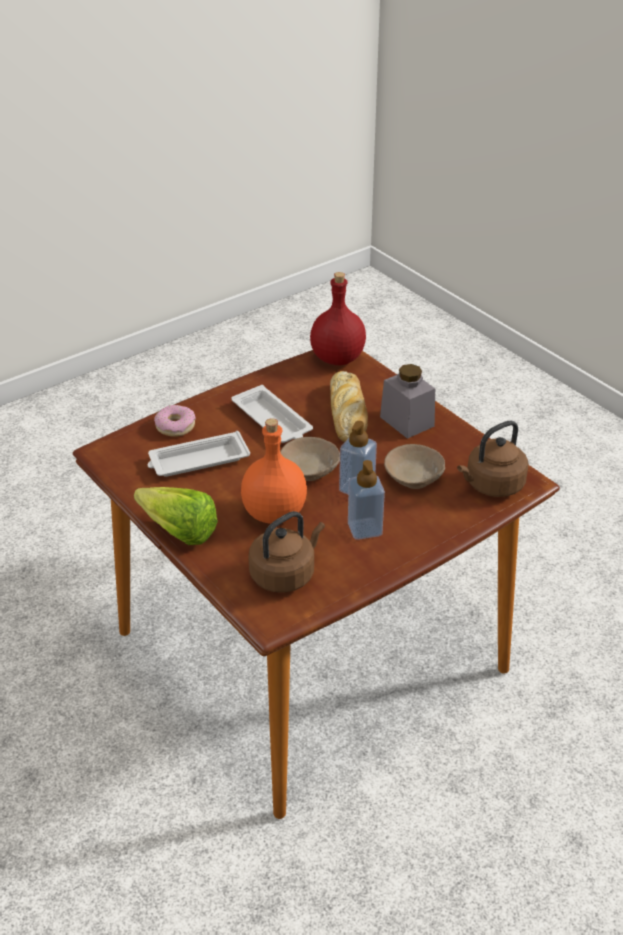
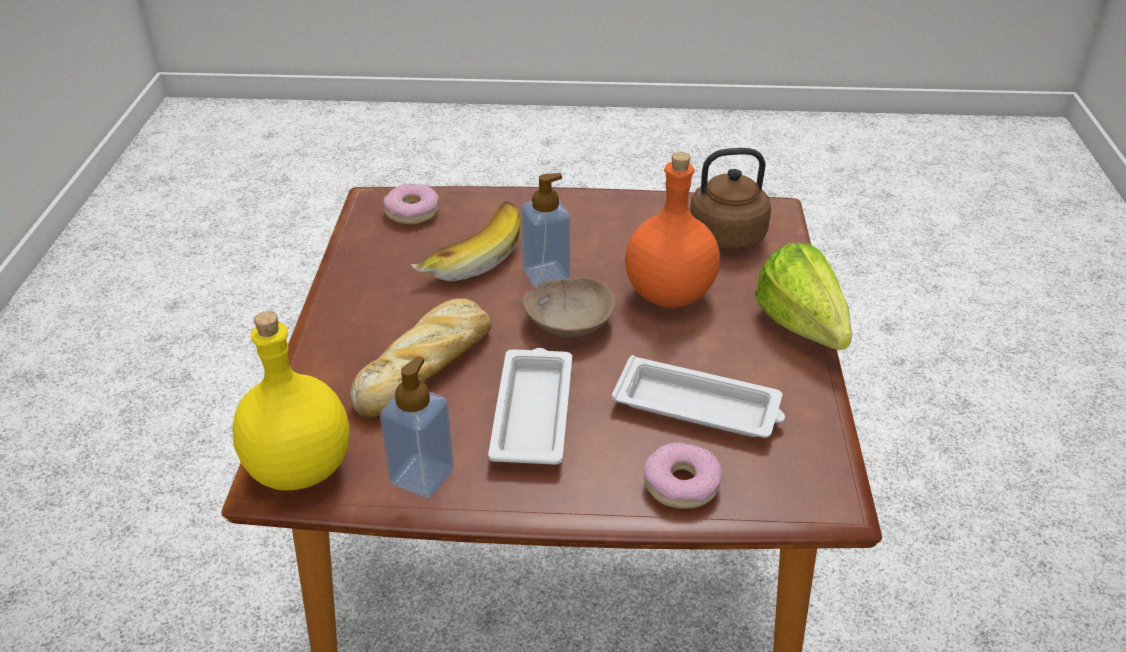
camera: 140 degrees left, 0 degrees up
red bottle [310,272,366,365] -> yellow bottle [232,311,349,491]
soap dispenser [348,460,385,540] -> soap dispenser moved to [380,356,454,498]
grey jar [380,364,435,439] -> none
beige bowl [384,444,445,489] -> banana [410,201,521,281]
brown kettle [457,420,528,497] -> donut [383,183,439,224]

